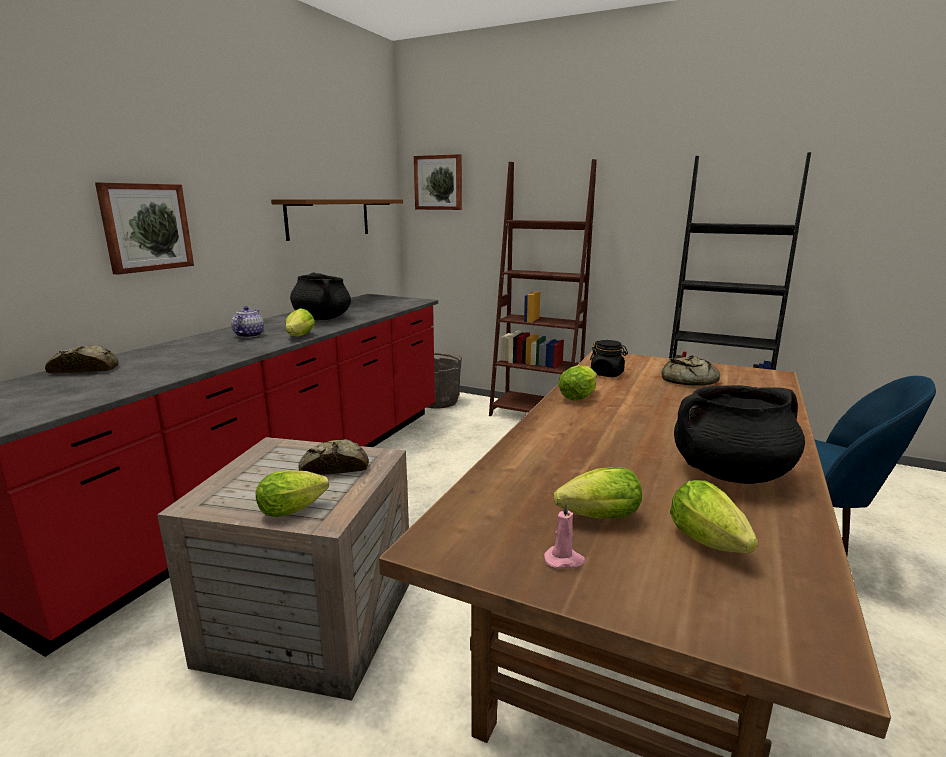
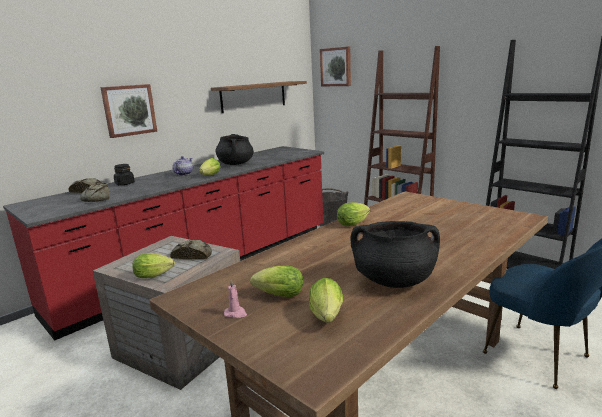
camera: 20 degrees right, 0 degrees up
black jar [590,340,628,377] -> black jar moved to [114,164,135,185]
bread [661,355,720,386] -> bread moved to [80,183,109,202]

